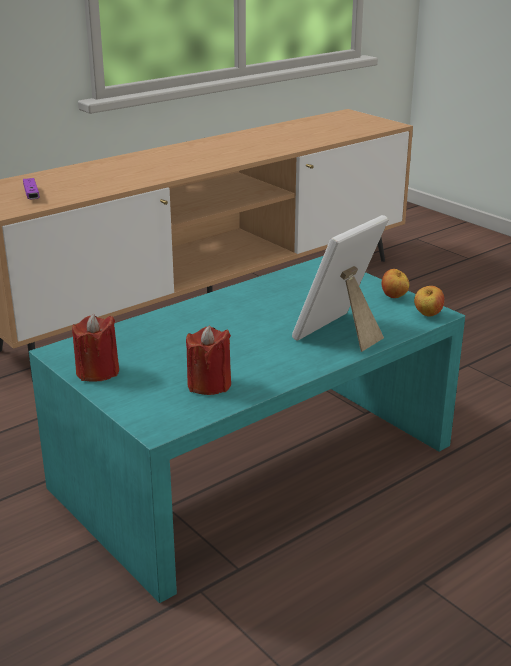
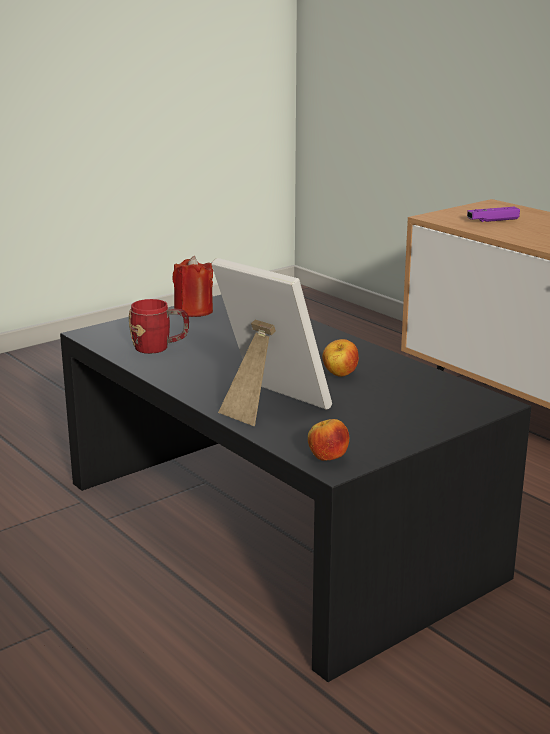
camera: 90 degrees right, 5 degrees down
turquoise coffee table [29,256,465,603] -> black coffee table [60,295,531,682]
red candle [186,325,231,395] -> red mug [129,299,189,354]
apple [381,269,409,298] -> apple moved to [322,339,359,377]

